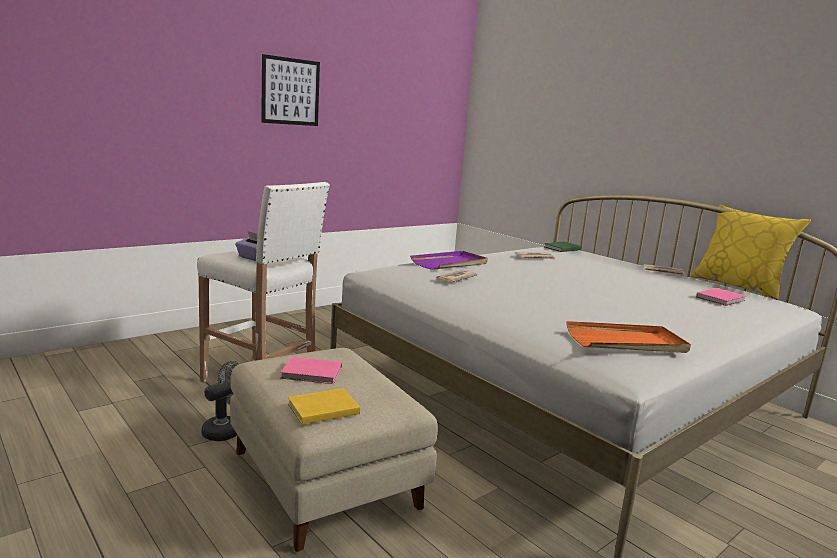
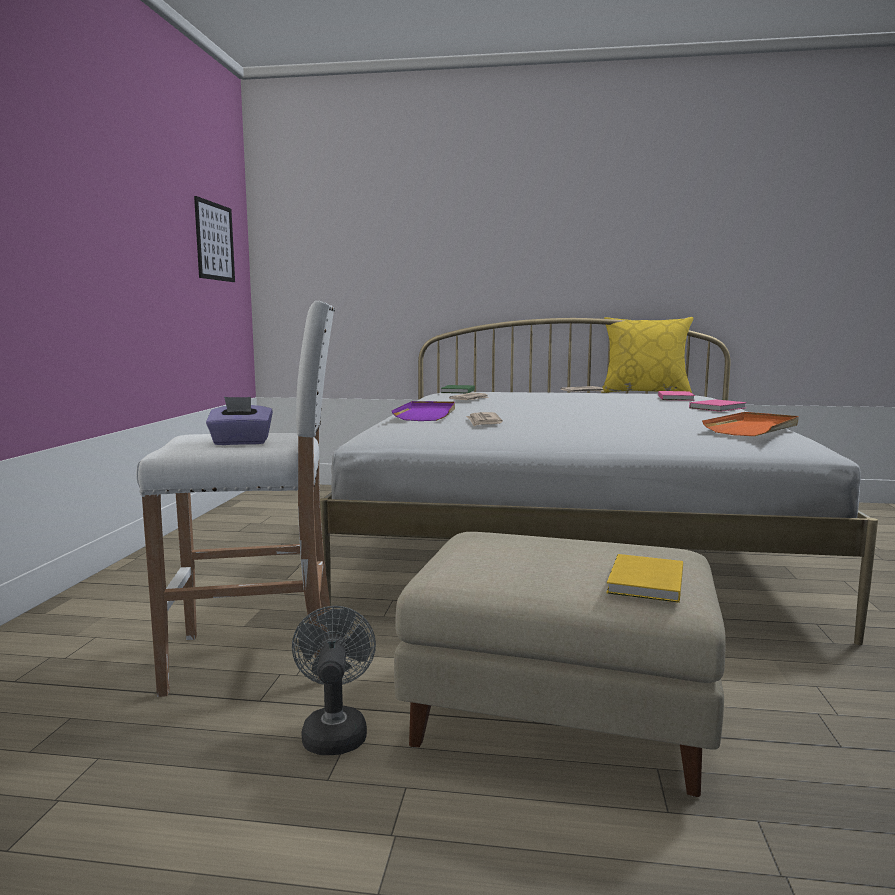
camera: 40 degrees left, 5 degrees down
picture [261,54,320,126] -> picture moved to [194,196,235,282]
pink book [280,357,342,384] -> pink book moved to [689,399,747,412]

